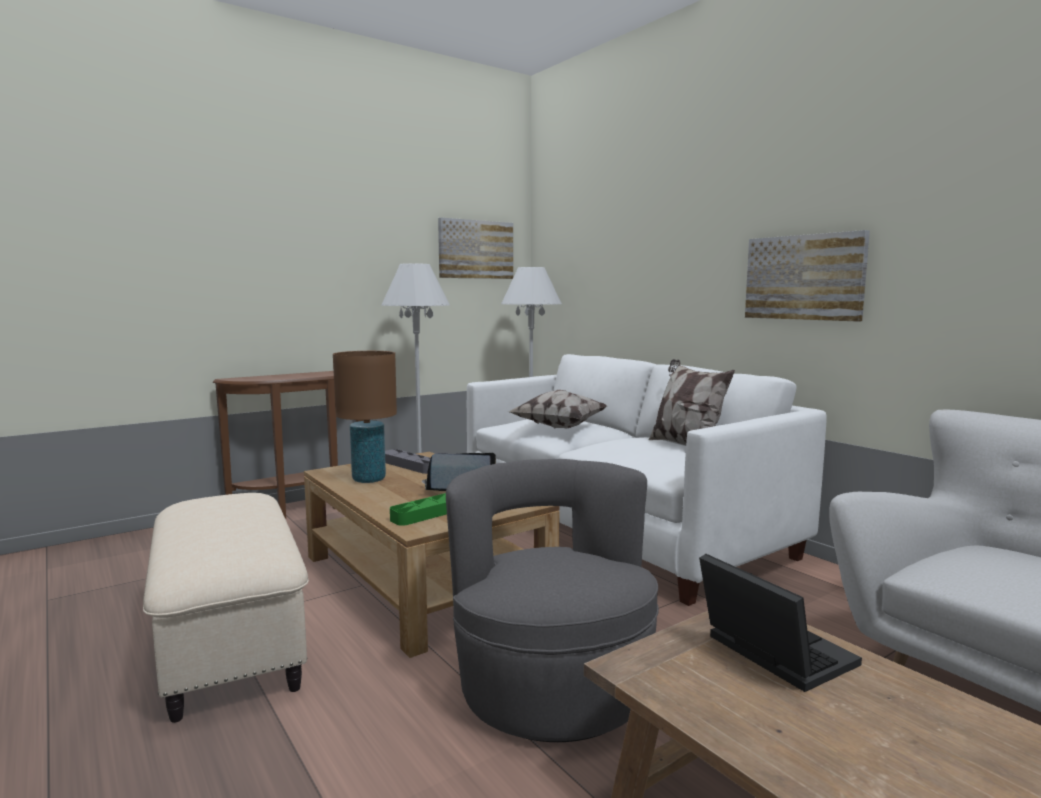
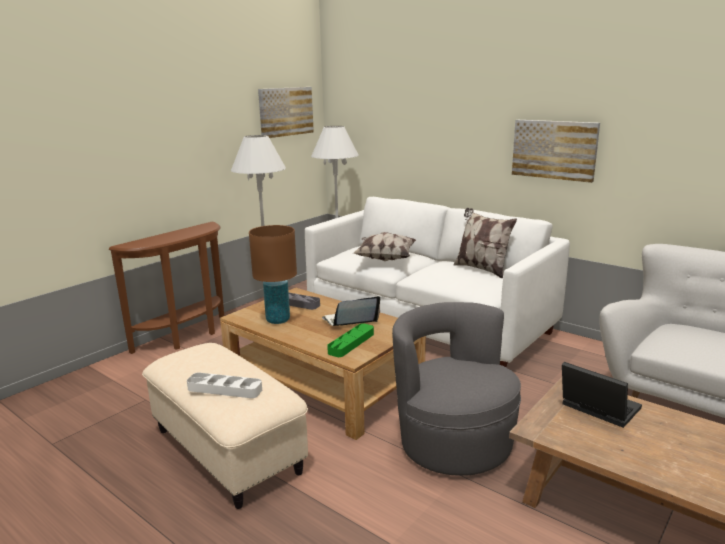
camera: 15 degrees left, 10 degrees up
none -> white tray [187,373,262,398]

